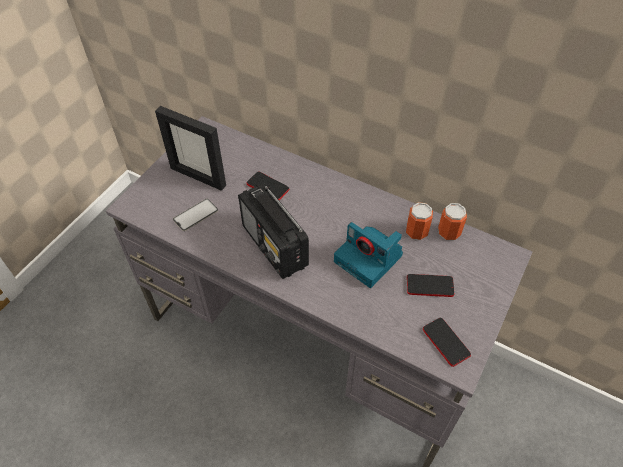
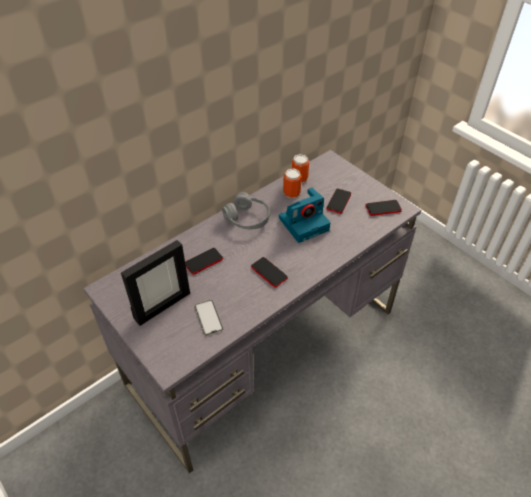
camera: 70 degrees left, 5 degrees down
radio [238,184,309,279] -> phone [251,257,288,287]
none -> grey headphones [222,192,270,229]

